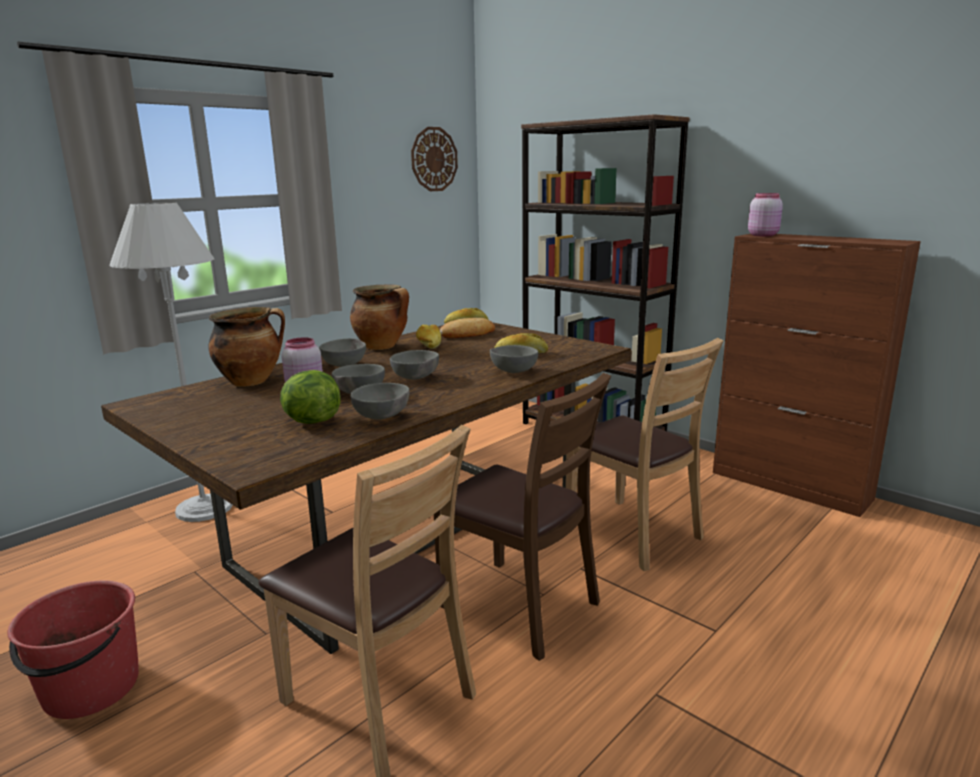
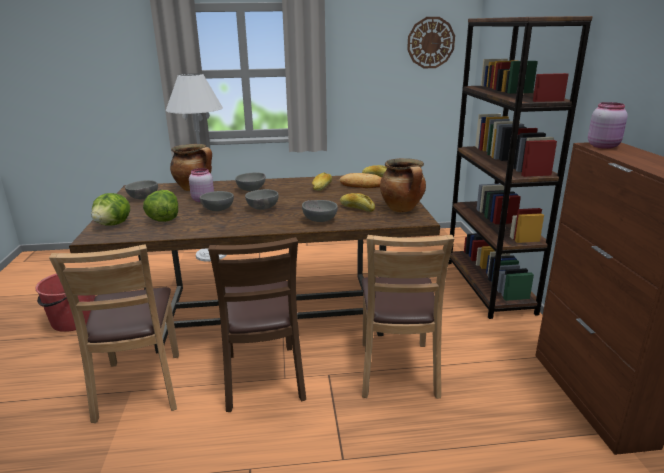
camera: 40 degrees right, 5 degrees up
cooking pot [350,285,409,350] -> cooking pot moved to [380,158,426,212]
grey bowl [351,383,409,419] -> grey bowl moved to [125,180,158,199]
none -> lettuce [91,193,130,226]

